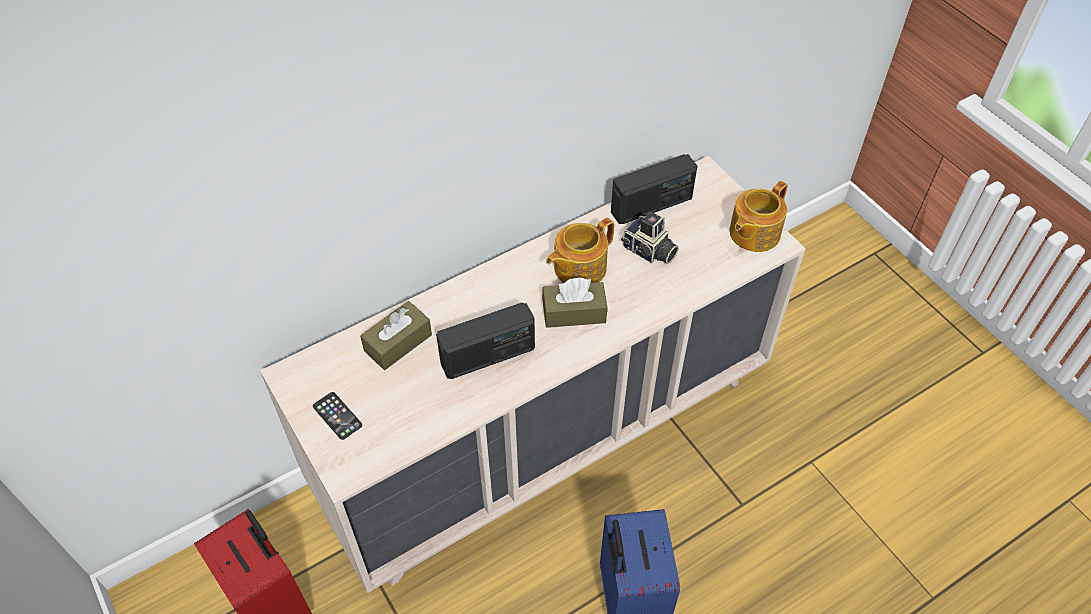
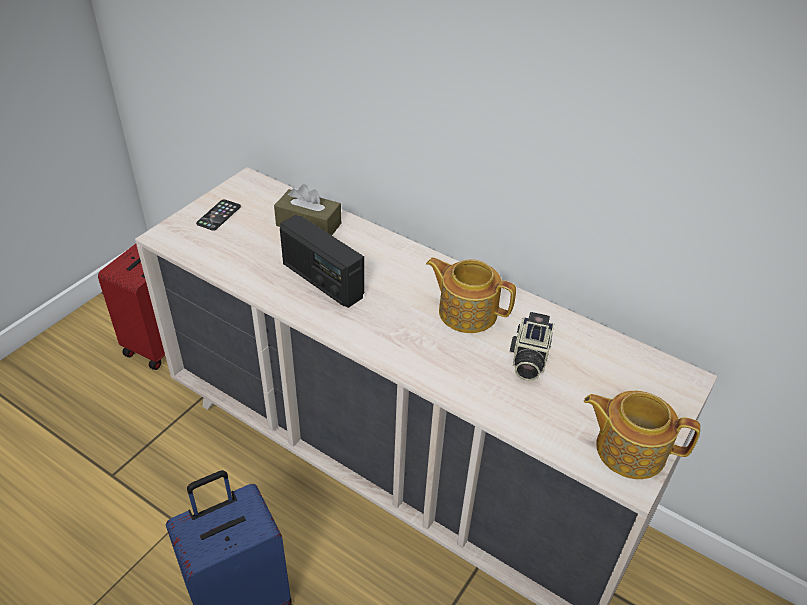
camera: 65 degrees right, 10 degrees down
brown tissue box [542,277,607,328] -> none
radio [611,154,697,224] -> none

